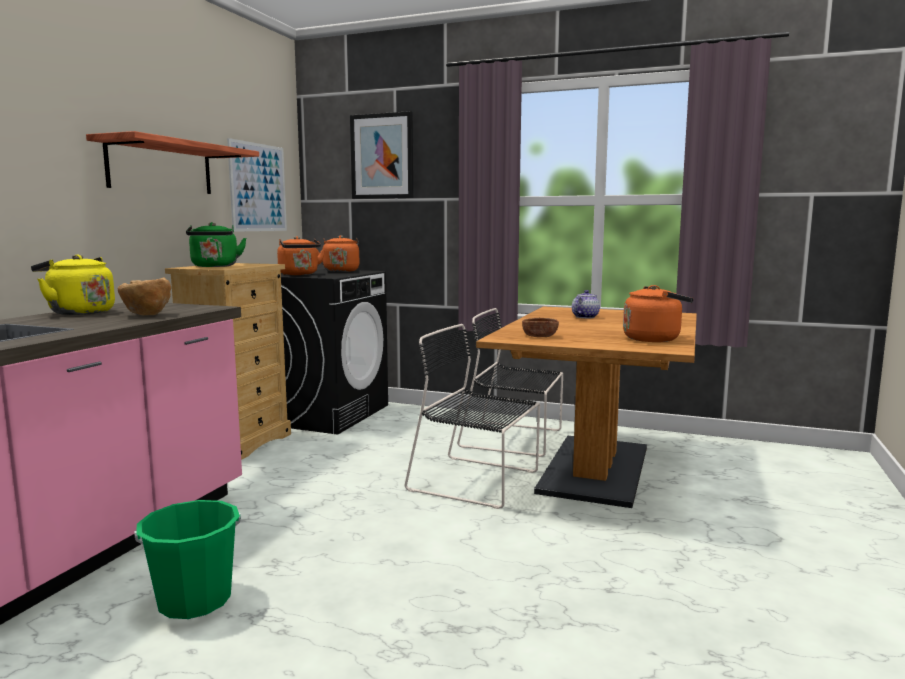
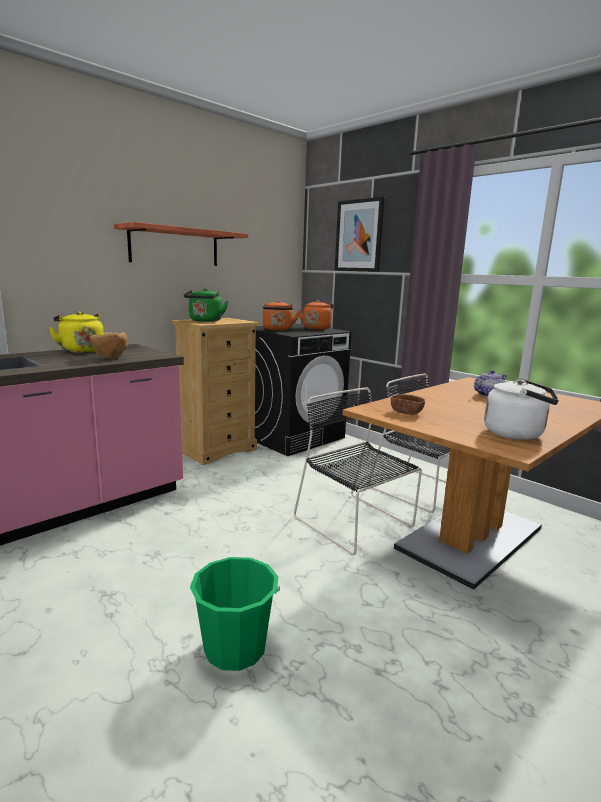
camera: 25 degrees right, 5 degrees up
green bucket [134,500,241,619] -> green bucket moved to [190,557,280,671]
picture [227,138,287,232] -> none
orange kettle [623,285,694,342] -> white kettle [484,378,559,440]

